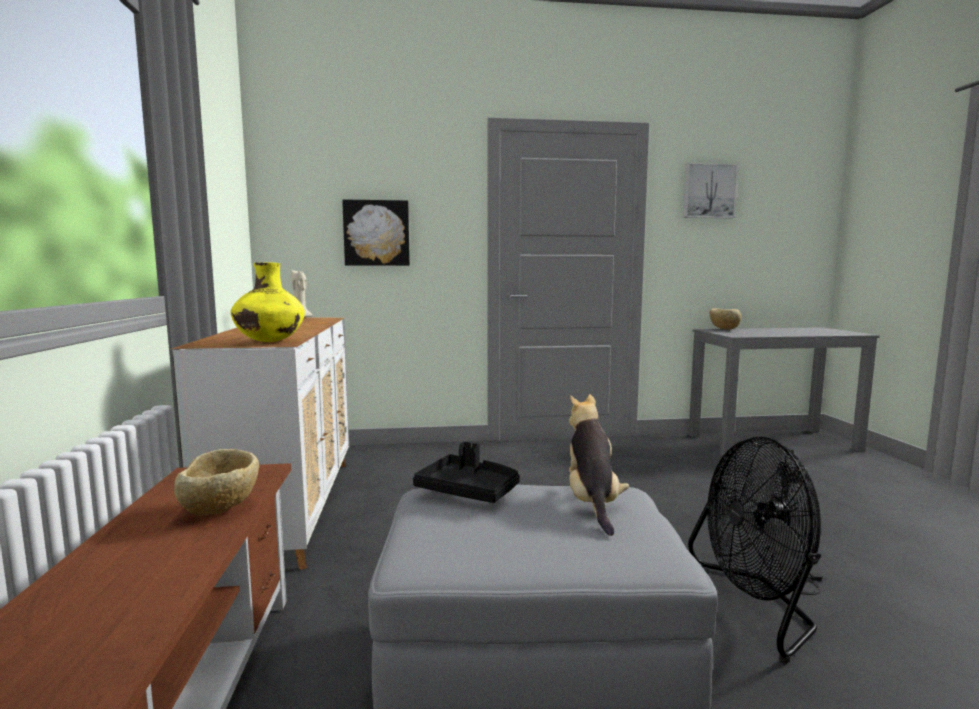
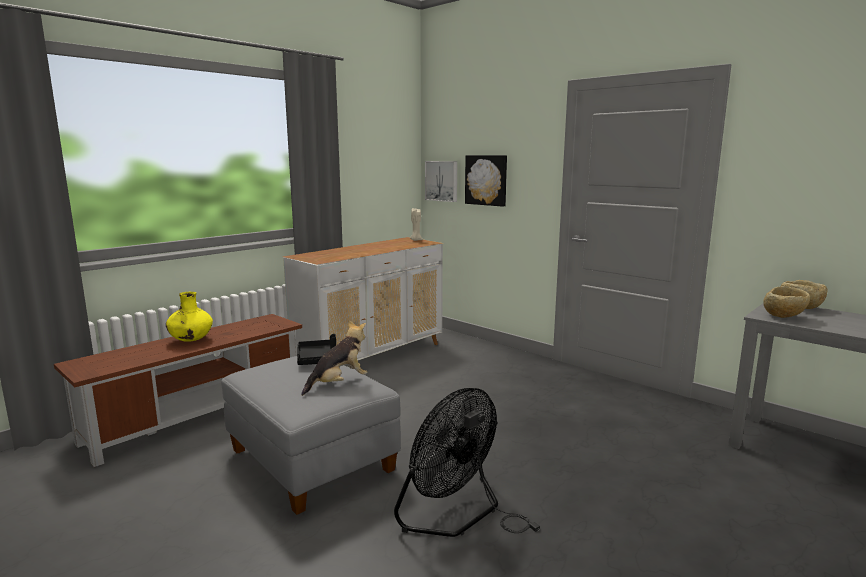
camera: 50 degrees right, 5 degrees up
beige bowl [174,449,259,515] -> beige bowl moved to [764,286,810,318]
yellow vase [231,262,305,342] -> yellow vase moved to [166,292,213,342]
picture [683,163,739,218] -> picture moved to [425,161,457,202]

